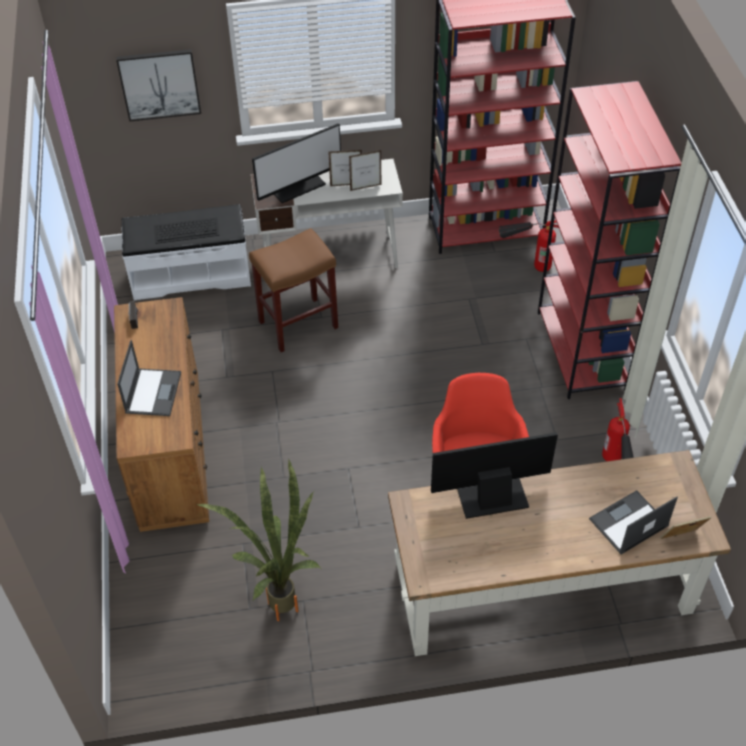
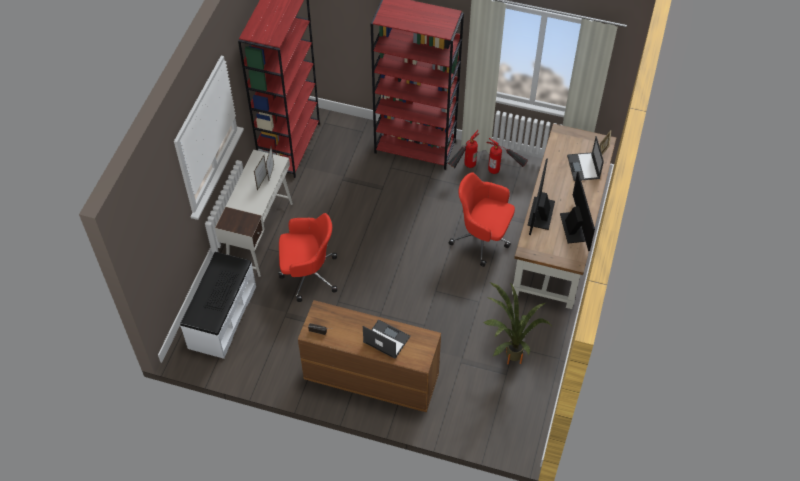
camera: 65 degrees left, 5 degrees up
picture [116,49,201,122] -> none
brown stool [249,228,338,352] -> red office chair [278,213,337,302]
monitor [252,123,341,203] -> monitor moved to [560,172,595,251]
fire extinguisher [499,220,559,272] -> fire extinguisher moved to [448,130,479,168]

